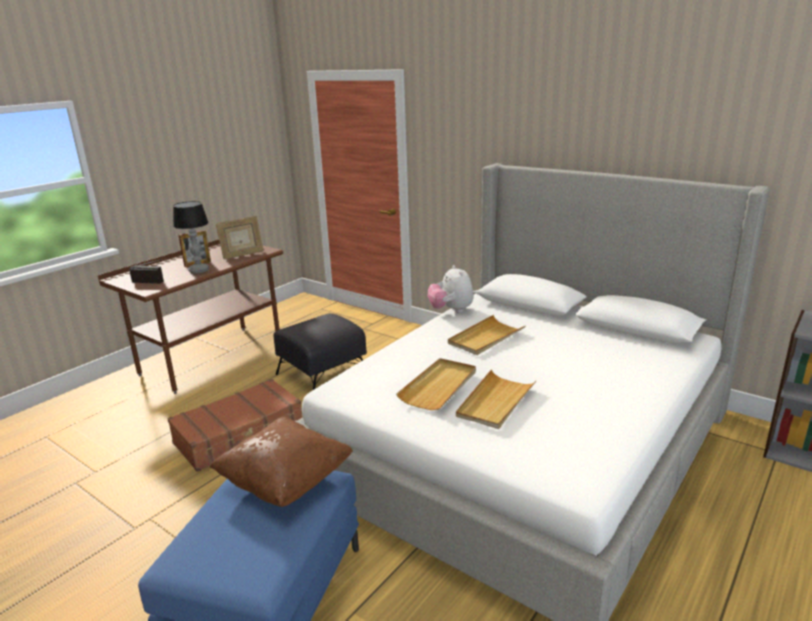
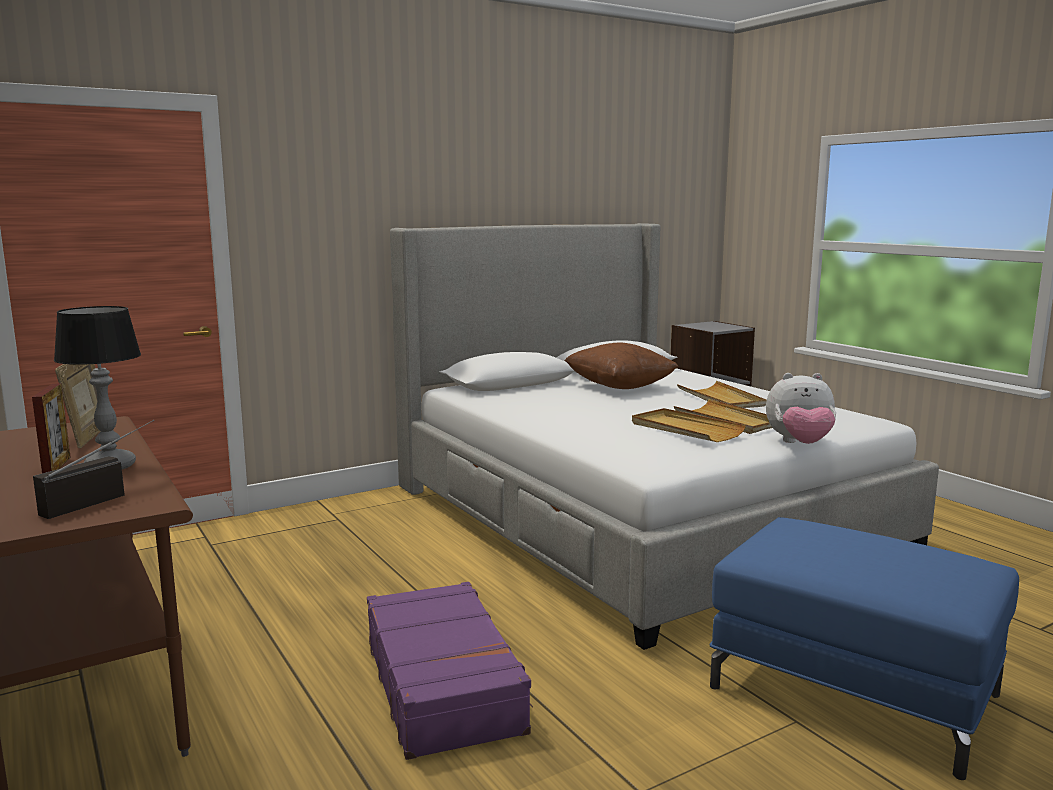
camera: 70 degrees left, 10 degrees down
brown suitcase [167,379,303,472] -> purple suitcase [367,582,533,760]
brown pillow [210,417,353,507] -> brown pillow moved to [564,343,679,389]
black ottoman [273,313,367,390] -> none
plush toy [428,265,473,313] -> plush toy moved to [766,373,836,444]
beige tray [448,315,525,355] -> beige tray moved to [677,381,767,408]

